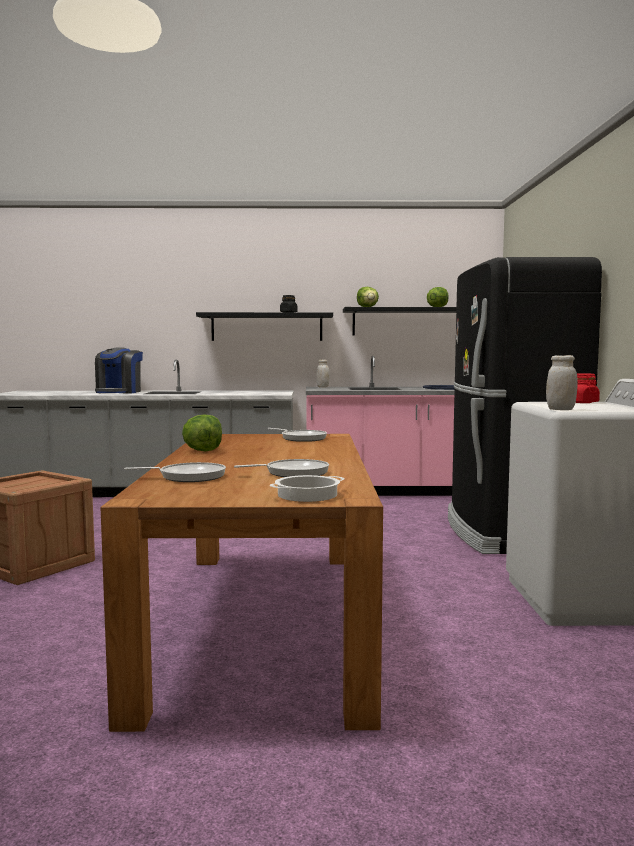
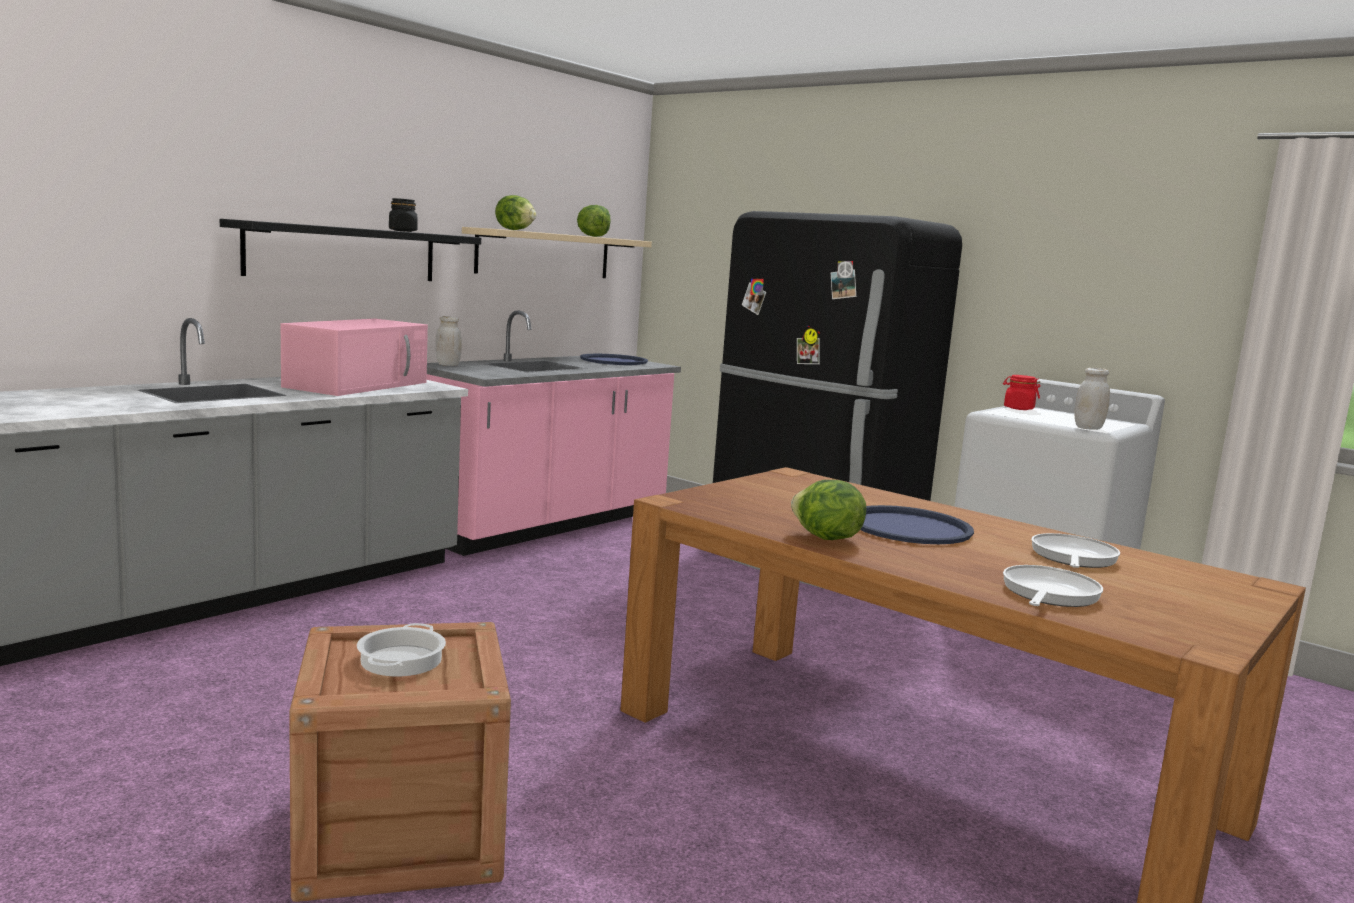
camera: 50 degrees left, 5 degrees up
coffee machine [95,347,143,394] -> none
frying pan [267,428,327,442] -> none
cooking pot [270,475,345,502] -> cooking pot moved to [357,623,446,676]
black shelf [343,307,457,335] -> beige shelf [462,227,652,278]
none -> pink microwave [281,319,428,396]
none -> blue tray [861,505,974,544]

